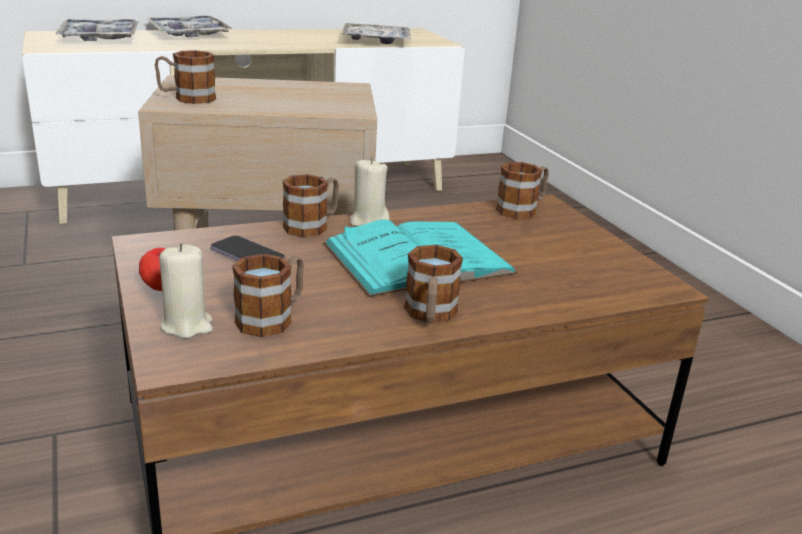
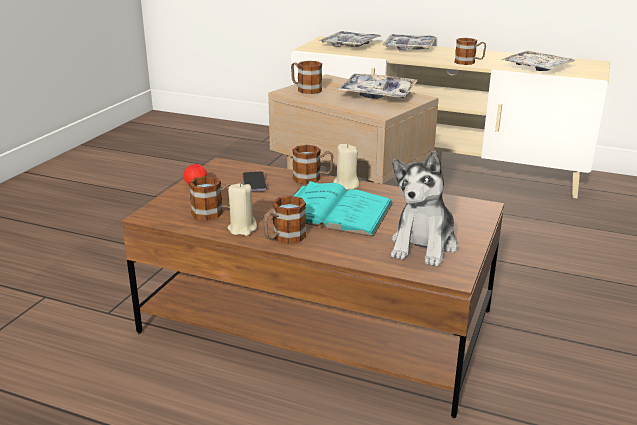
camera: 45 degrees right, 0 degrees up
beige candle [159,243,213,339] -> beige candle moved to [228,182,257,236]
mug [496,162,549,219] -> mug moved to [454,38,486,65]
none -> tray [337,74,418,99]
none -> plush toy [391,151,458,267]

